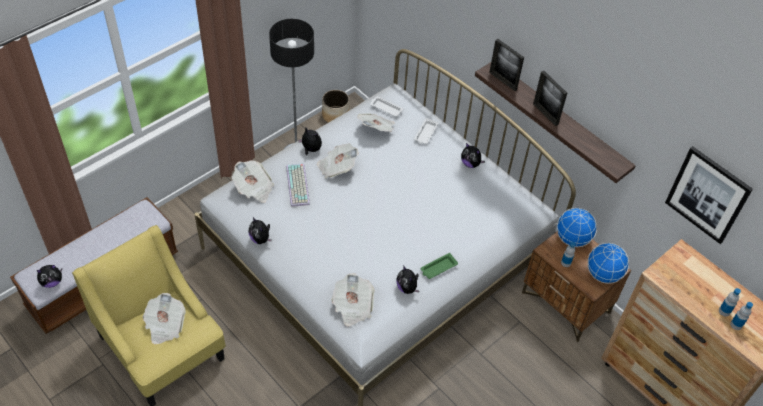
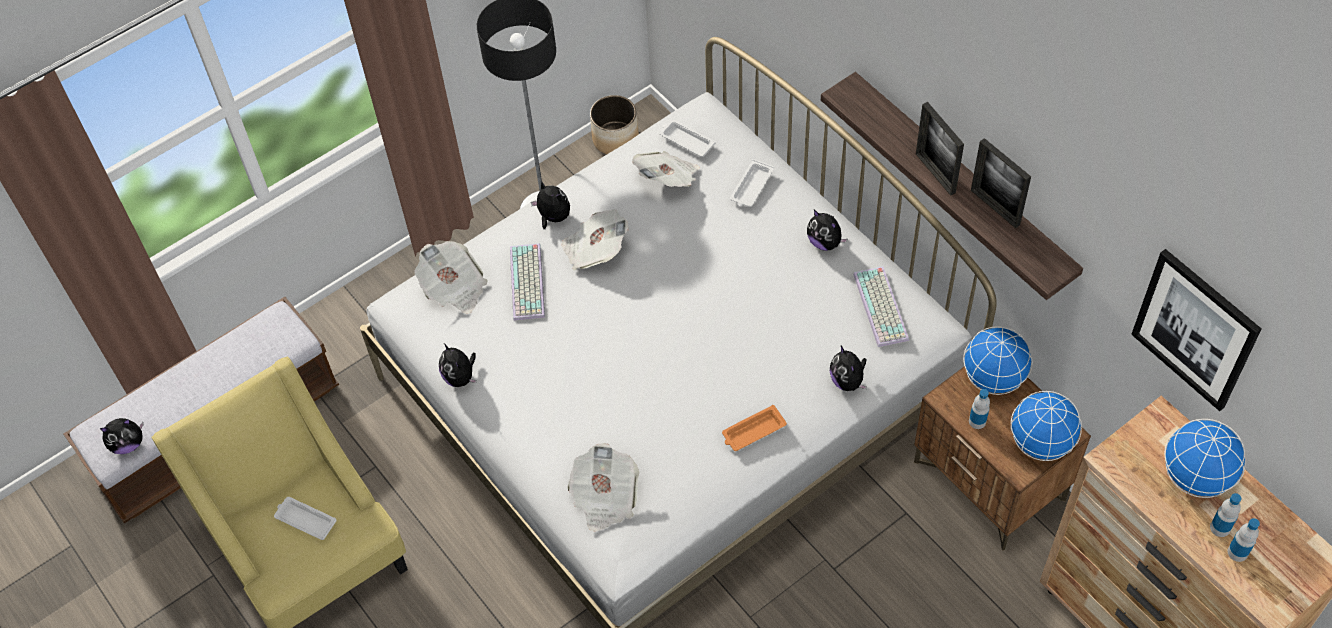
camera: 10 degrees right, 5 degrees up
newspaper [143,293,186,344] -> white tray [274,497,337,540]
plush toy [396,265,419,294] -> plush toy moved to [830,346,867,391]
green tray [421,253,458,279] -> orange tray [722,405,787,451]
picture frame [489,39,524,91] -> picture frame moved to [971,138,1031,228]
none -> keyboard [853,266,909,347]
none -> globe [1164,419,1245,498]

